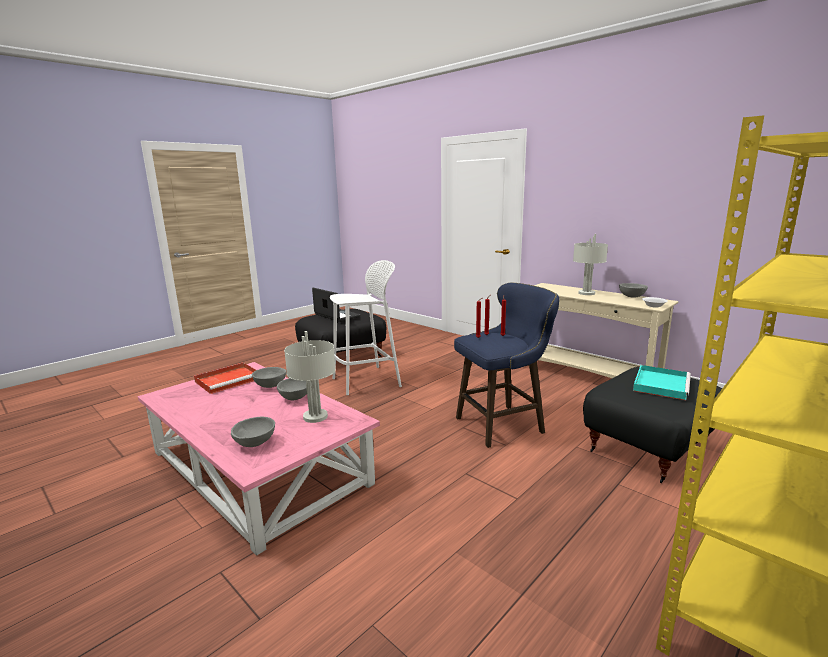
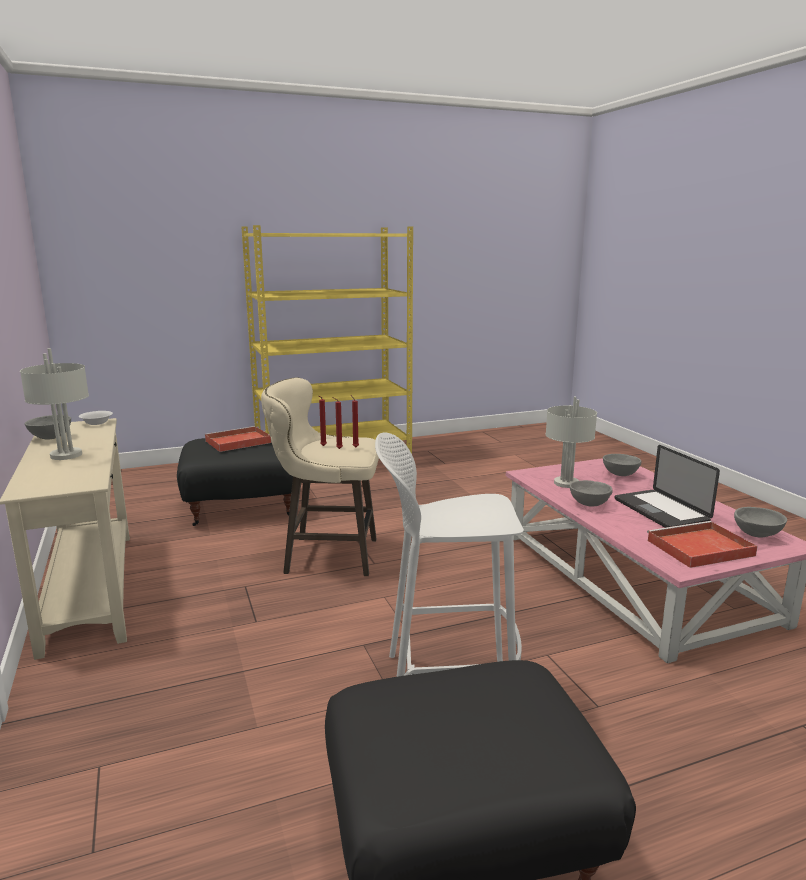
camera: 155 degrees left, 0 degrees up
grey bowl [252,367,286,388] -> grey bowl moved to [734,507,787,537]
laptop [312,288,360,322] -> laptop moved to [615,445,720,528]
blue stool [454,282,559,448] -> beige stool [261,377,379,576]
turquoise tray [633,365,691,400] -> red tray [205,426,272,452]

